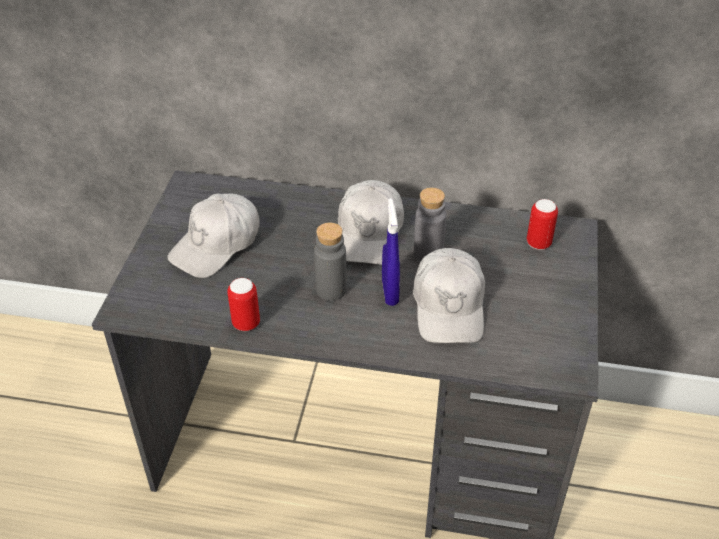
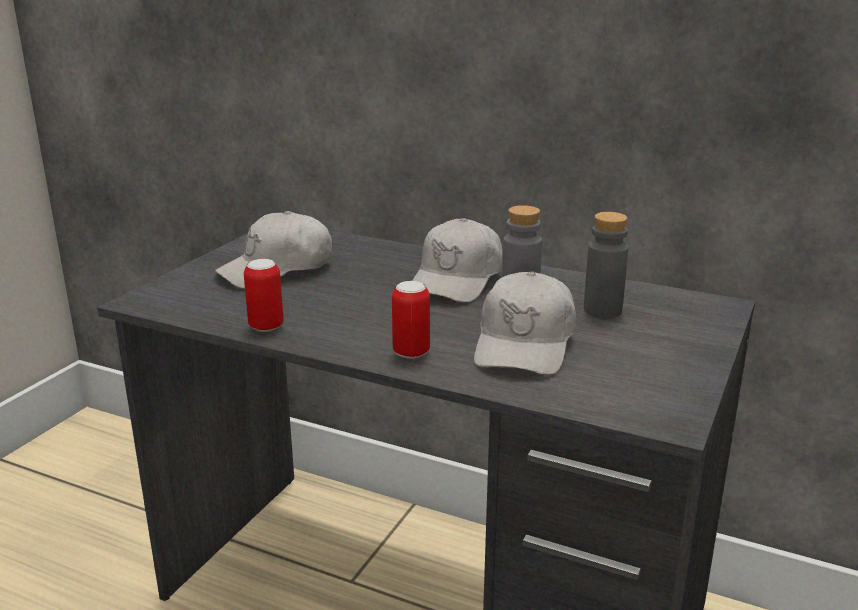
camera: 15 degrees right, 20 degrees down
grey bottle [314,222,347,301] -> grey bottle moved to [584,212,628,318]
blue spray bottle [382,198,400,306] -> none
can [527,199,558,250] -> can moved to [392,281,430,359]

